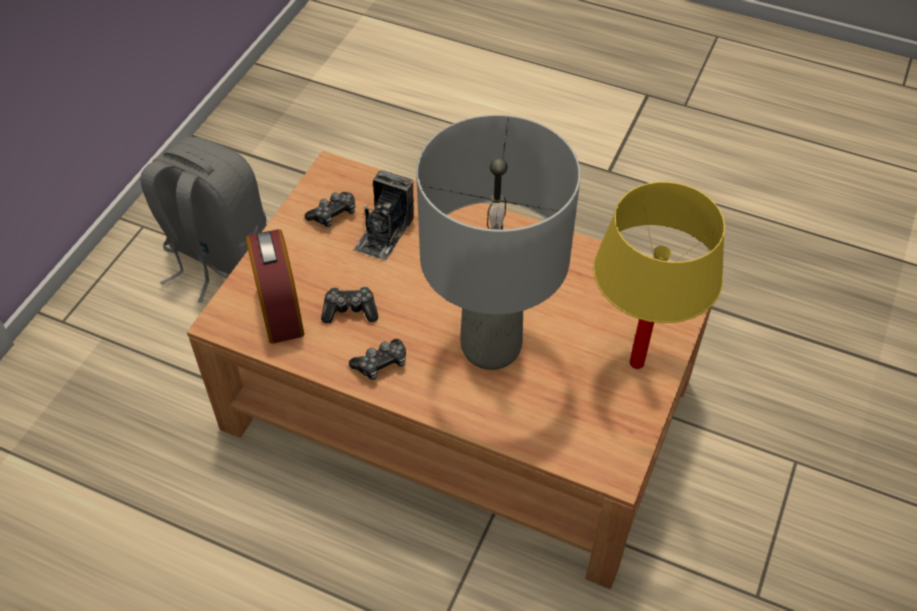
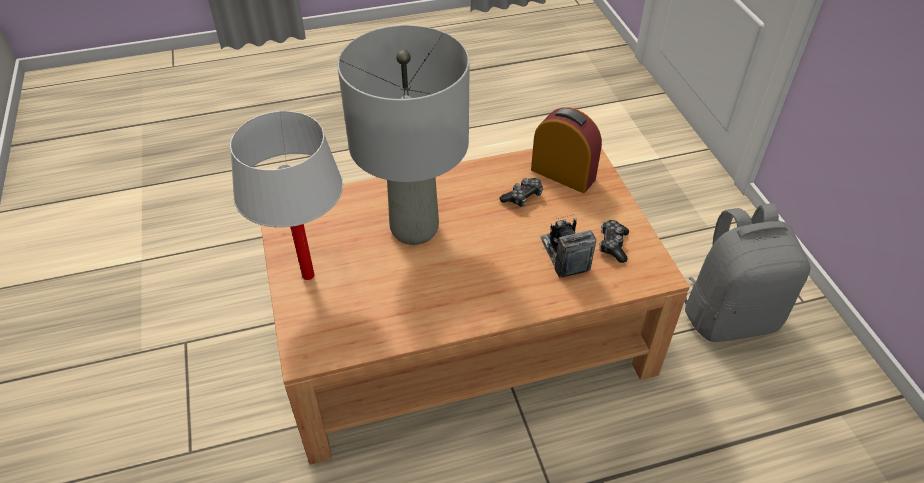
camera: 140 degrees right, 5 degrees down
game controller [349,339,406,380] -> none
yellow table lamp [593,182,725,369] -> white table lamp [230,111,343,280]

